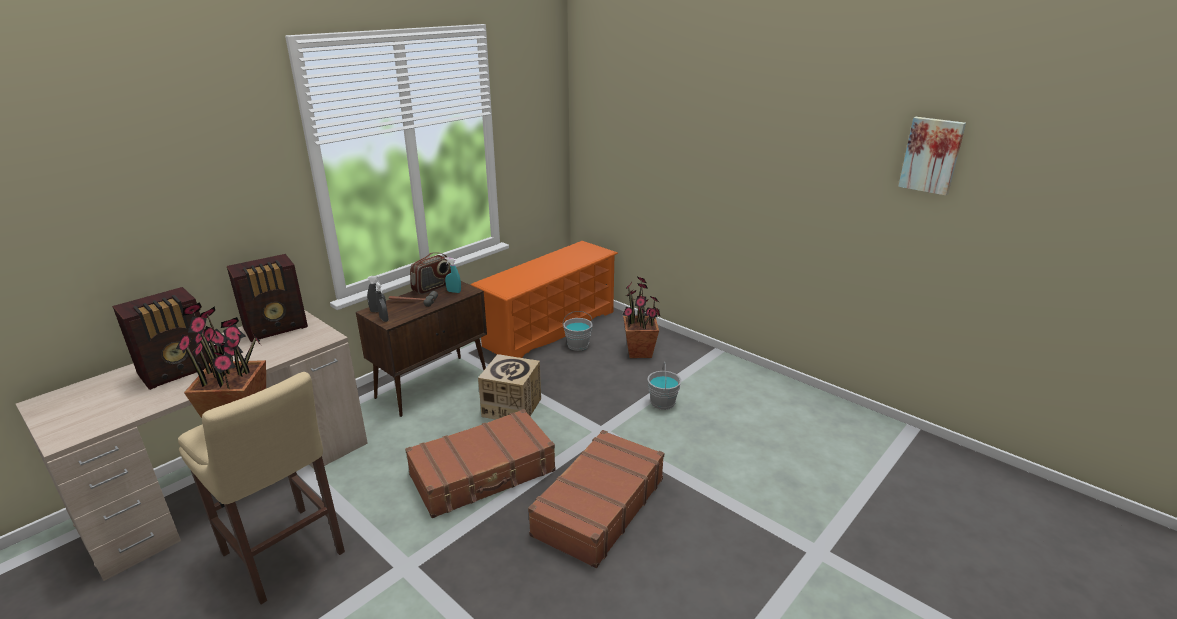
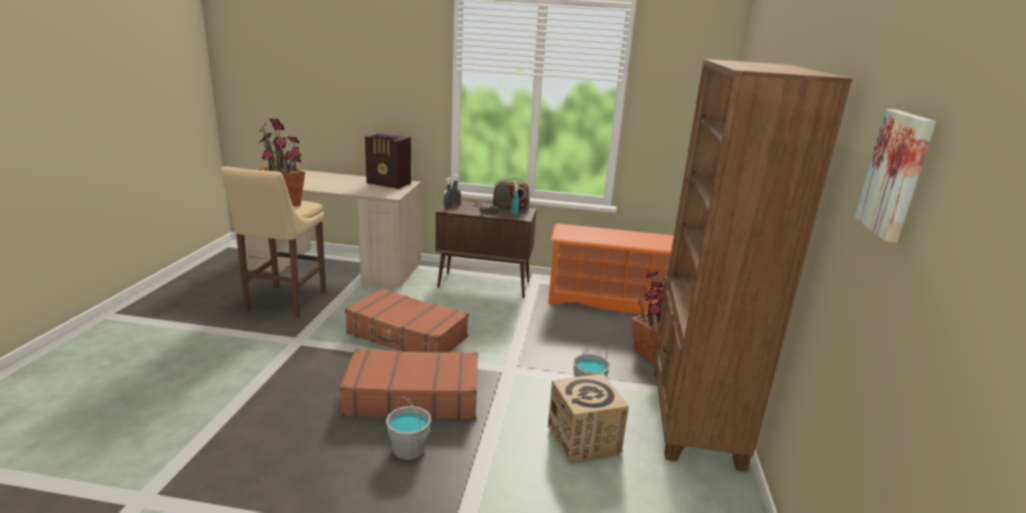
camera: 55 degrees right, 5 degrees down
radio [112,287,210,390] -> none
cardboard box [478,354,541,420] -> cardboard box moved to [548,374,629,463]
grey bucket [563,311,593,351] -> grey bucket moved to [386,397,431,460]
none -> brown bookcase [654,59,852,472]

